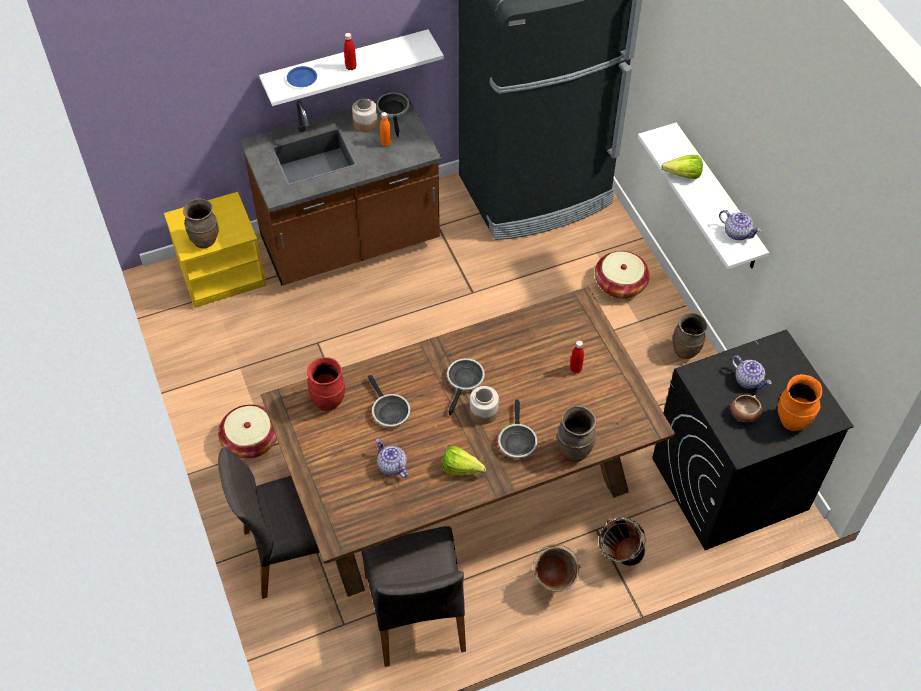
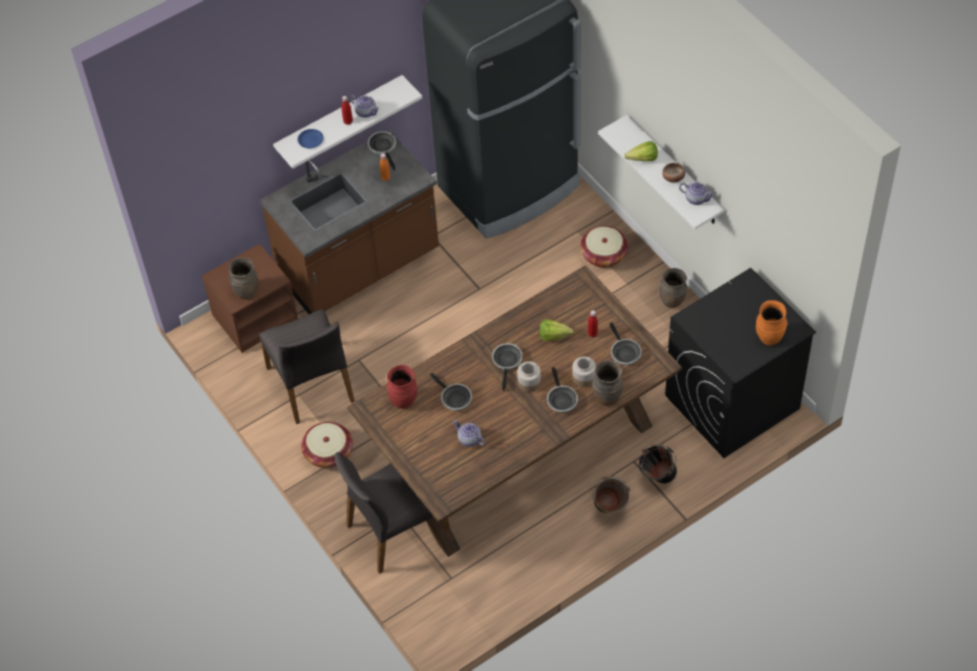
camera: 10 degrees left, 0 degrees up
yellow nightstand [164,192,266,308] -> brown nightstand [202,244,298,353]
jar [352,99,378,132] -> jar moved to [573,357,596,387]
grey chair [362,526,466,667] -> grey chair moved to [259,310,355,424]
lettuce [442,446,486,475] -> lettuce moved to [540,319,574,341]
teapot [731,355,772,389] -> teapot moved to [350,95,379,118]
bowl [731,395,762,422] -> bowl moved to [662,162,685,183]
none -> frying pan [610,322,642,365]

